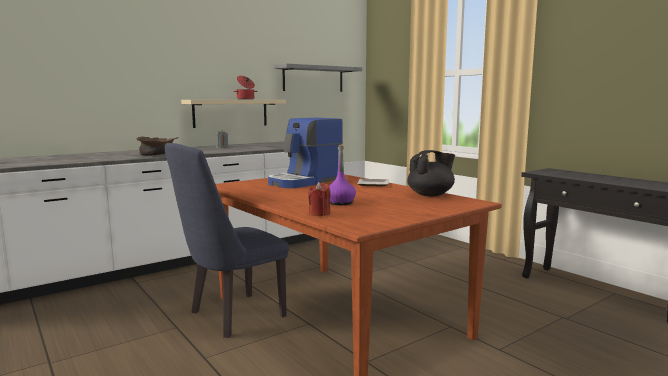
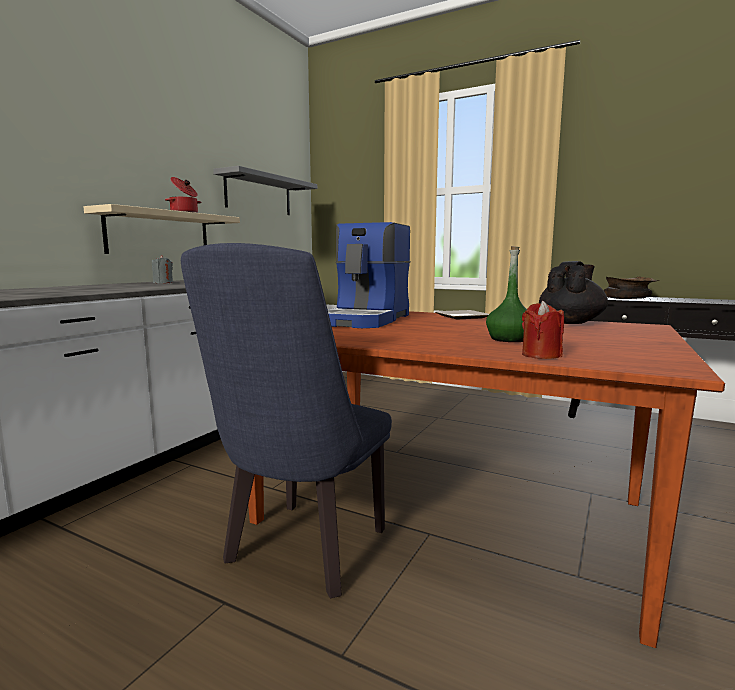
camera: 25 degrees left, 0 degrees up
brown bowl [137,136,178,156] -> brown bowl moved to [603,276,659,299]
purple bottle [329,145,356,205] -> green bottle [486,246,527,342]

